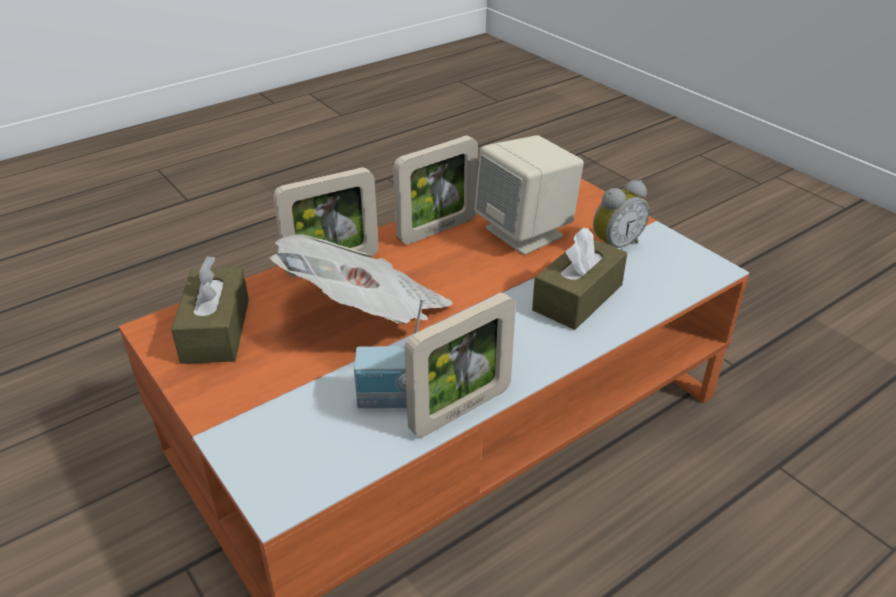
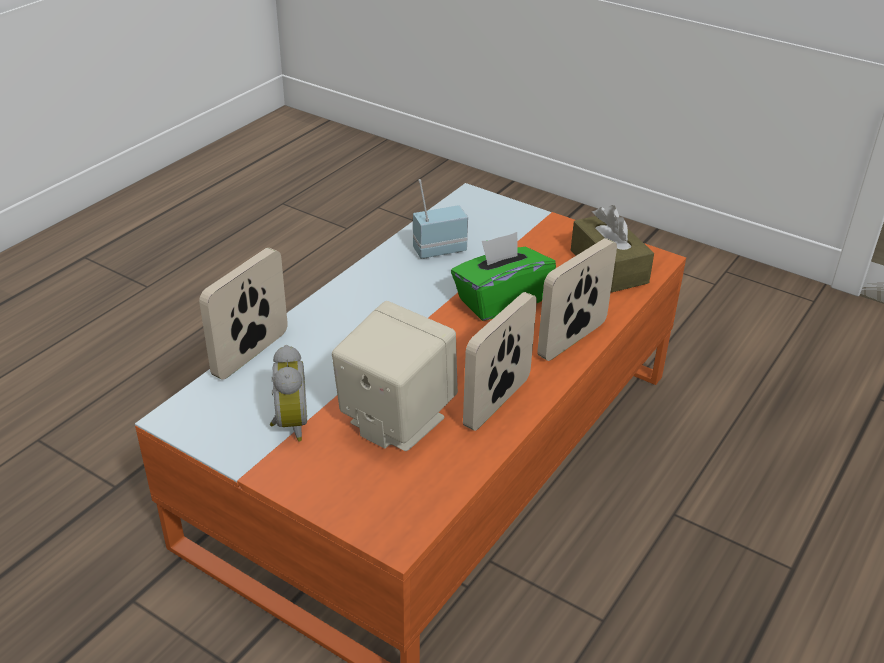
camera: 160 degrees right, 0 degrees up
newspaper [269,234,453,324] -> green tissue box [451,232,556,321]
picture frame [405,292,516,437] -> picture frame moved to [199,248,288,380]
brown tissue box [532,227,627,330] -> none
alarm clock [593,180,649,248] -> alarm clock turned 135 degrees clockwise [270,345,307,442]

